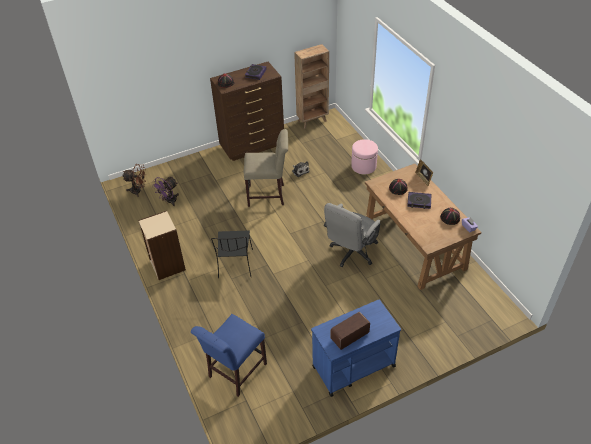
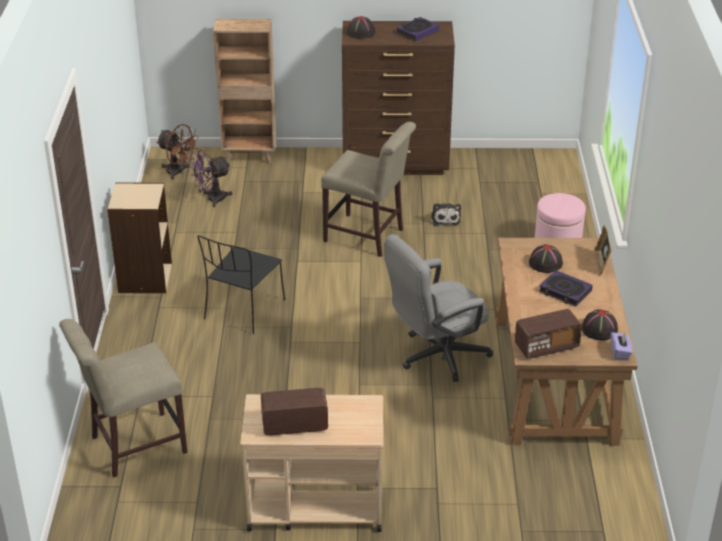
camera: 25 degrees right, 10 degrees down
blue chair [191,314,267,397] -> beige chair [59,319,187,478]
brown bookcase [294,44,329,129] -> brown bookcase moved to [213,19,276,165]
blue cart [311,300,401,397] -> beige cart [240,394,384,532]
none -> radio [515,309,582,359]

